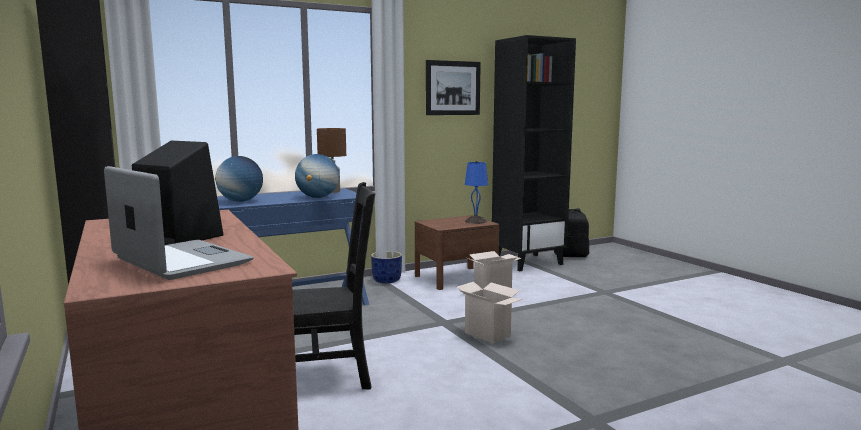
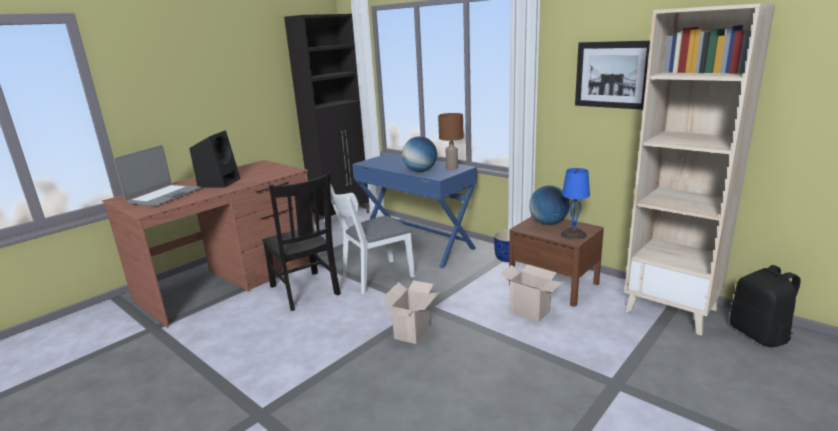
camera: 70 degrees right, 10 degrees up
globe [215,156,263,202] -> globe moved to [529,185,570,225]
black bookcase [492,35,576,272] -> beige bookcase [624,3,776,336]
none -> white chair [331,185,415,294]

